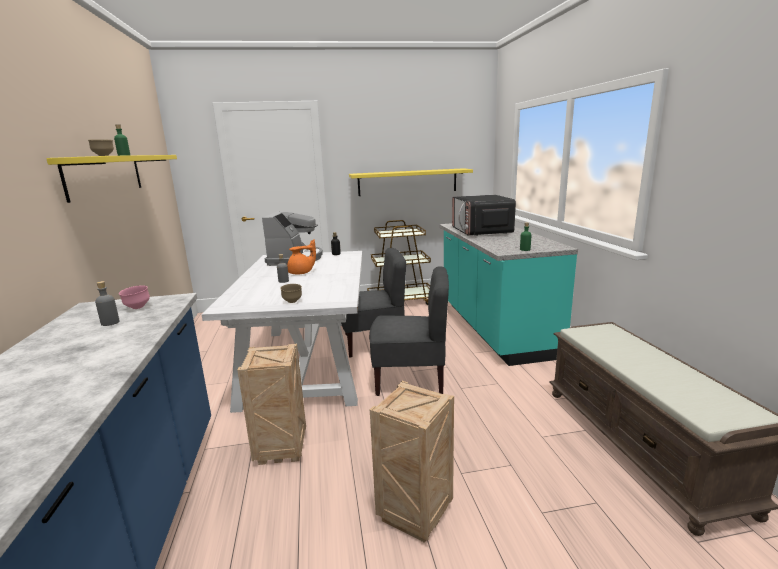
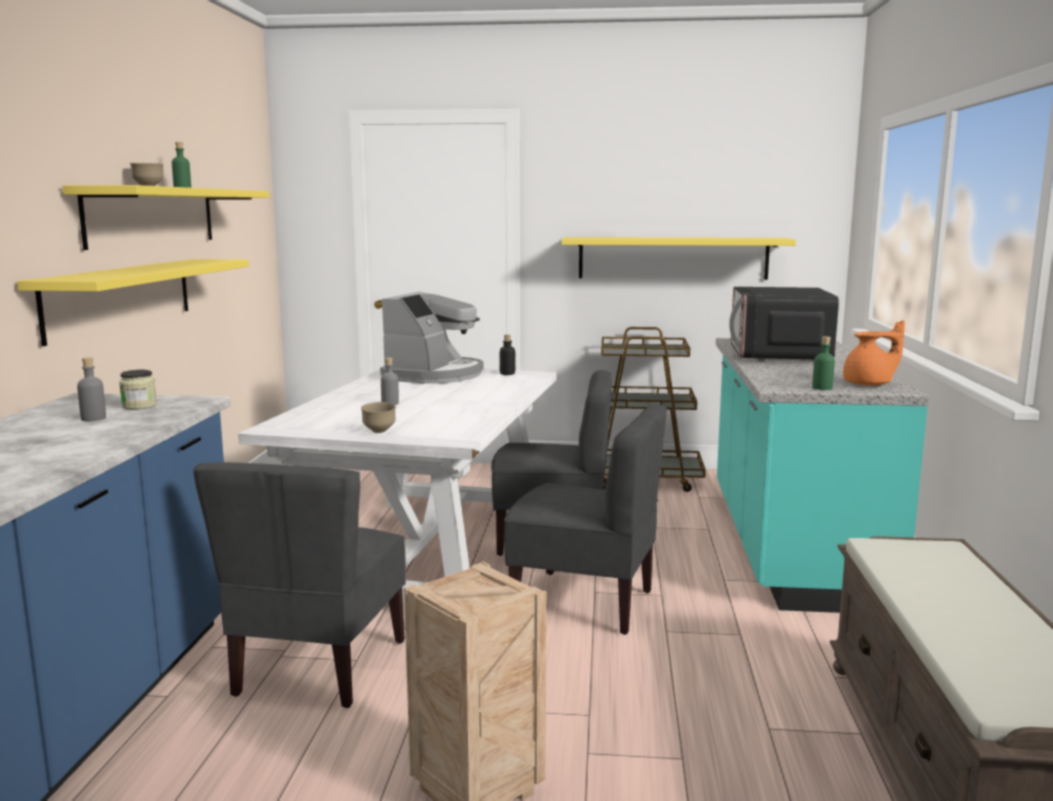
camera: 15 degrees right, 5 degrees down
pink bowl [119,285,150,309] -> jar [119,370,157,409]
crate [237,343,306,465] -> grey chair [193,462,406,708]
orange teapot [287,239,316,274] -> orange teapot moved to [843,320,905,385]
none -> yellow shelf [17,259,249,346]

